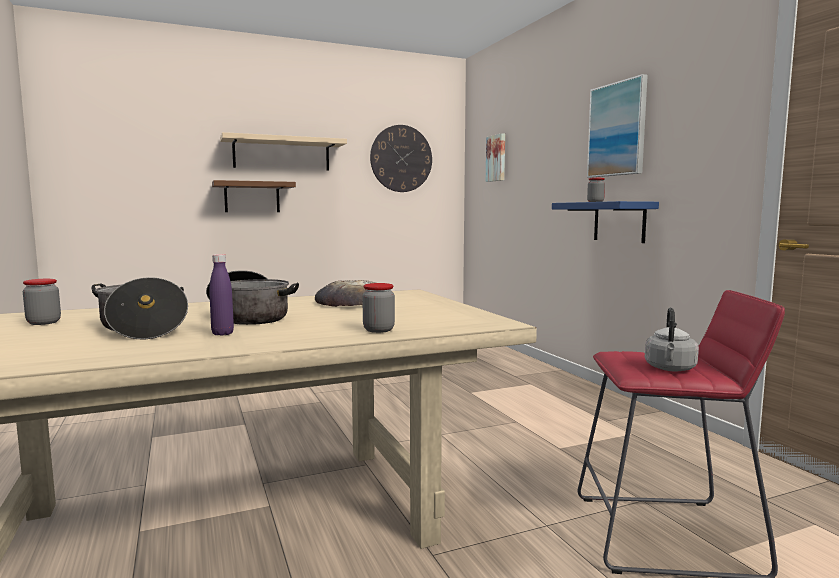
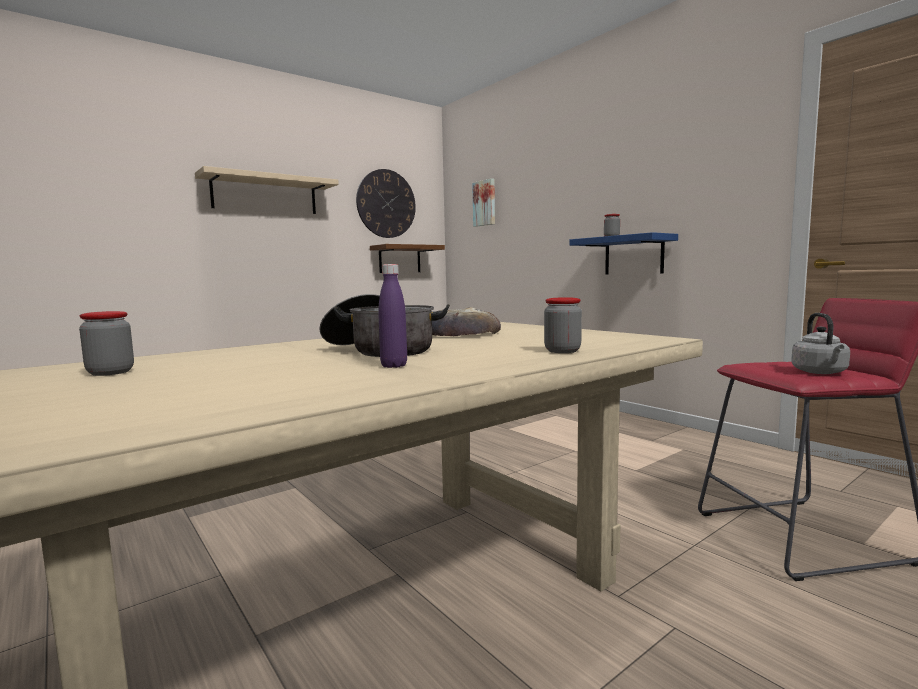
camera: 15 degrees left, 0 degrees up
cooking pot [92,277,188,339] -> none
brown shelf [212,180,296,212] -> brown shelf moved to [370,244,445,273]
picture [587,74,648,178] -> none

